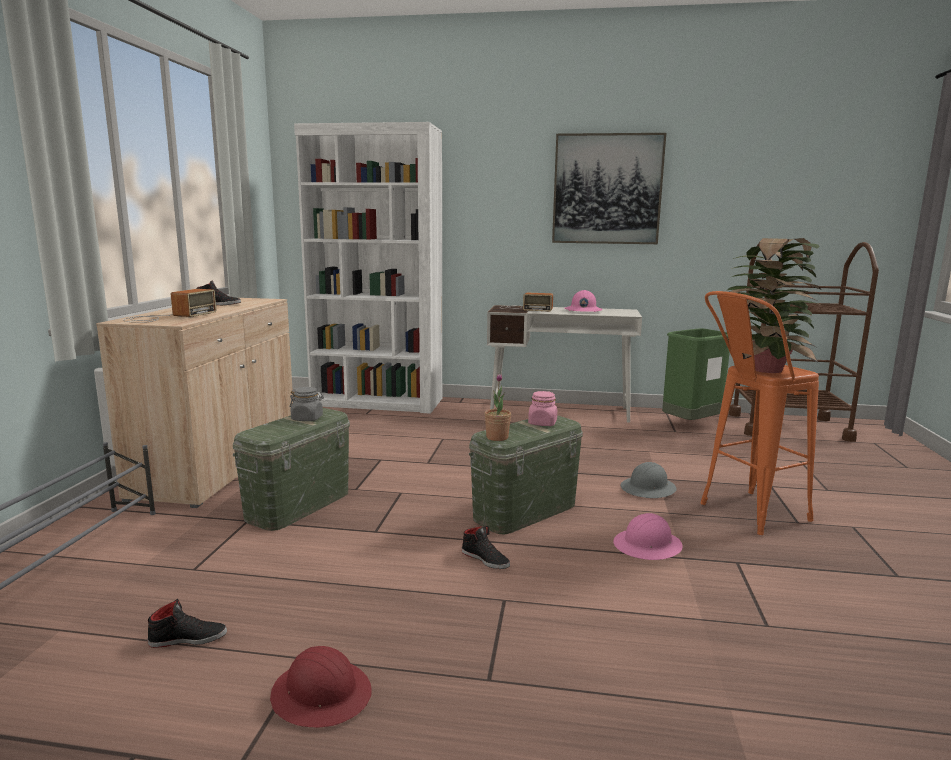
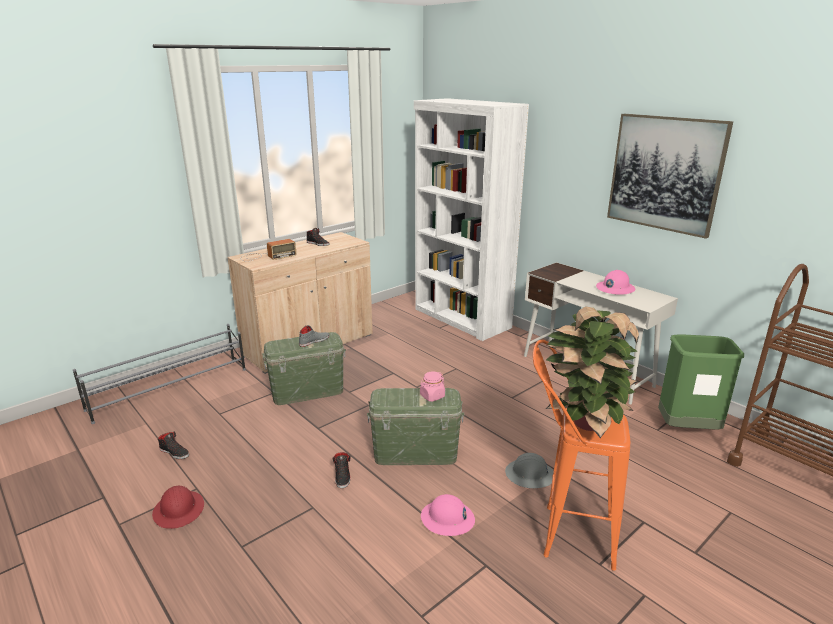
camera: 40 degrees right, 10 degrees up
grey jar [290,387,324,421] -> grey shoe [299,325,330,347]
potted plant [485,373,511,441] -> none
radio [501,293,553,312] -> none

